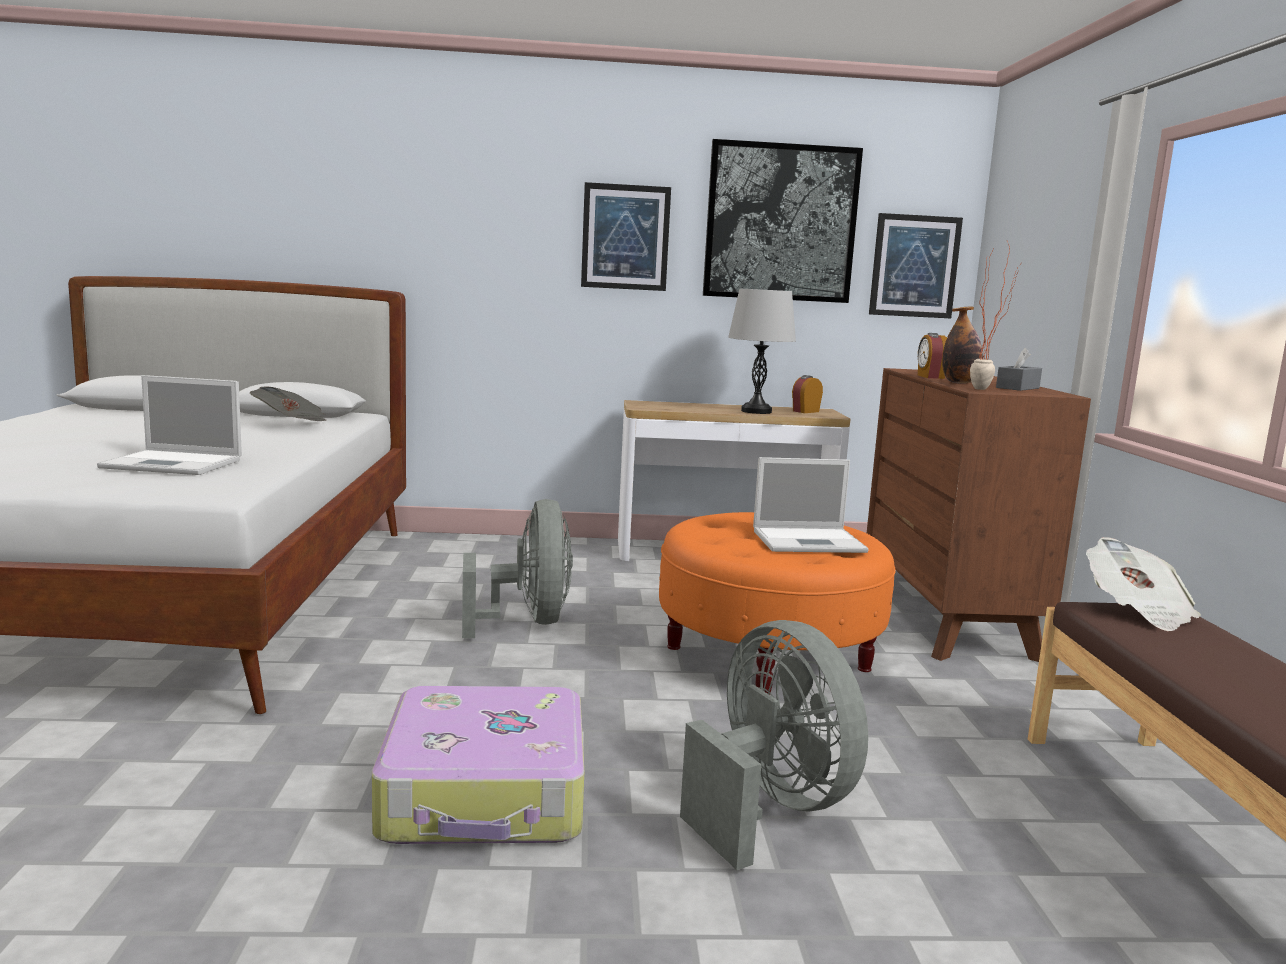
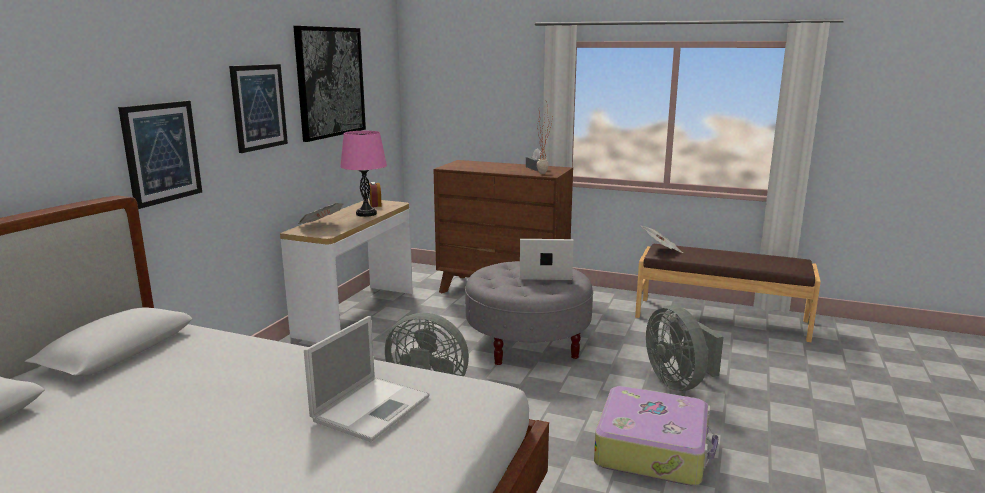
camera: 65 degrees left, 5 degrees up
newspaper [250,387,326,421] -> newspaper moved to [298,203,344,224]
orange ottoman [659,512,896,695] -> grey ottoman [465,261,593,365]
grey fan [680,620,868,870] -> grey fan turned 105 degrees counterclockwise [646,305,724,391]
grey table lamp [728,289,796,414] -> pink table lamp [340,131,387,217]
laptop [753,457,869,553] -> laptop turned 105 degrees counterclockwise [520,239,574,280]
picture [869,213,963,318] -> picture moved to [118,100,202,209]
alarm clock [918,333,947,379] -> none
bottle [943,307,983,383] -> none

